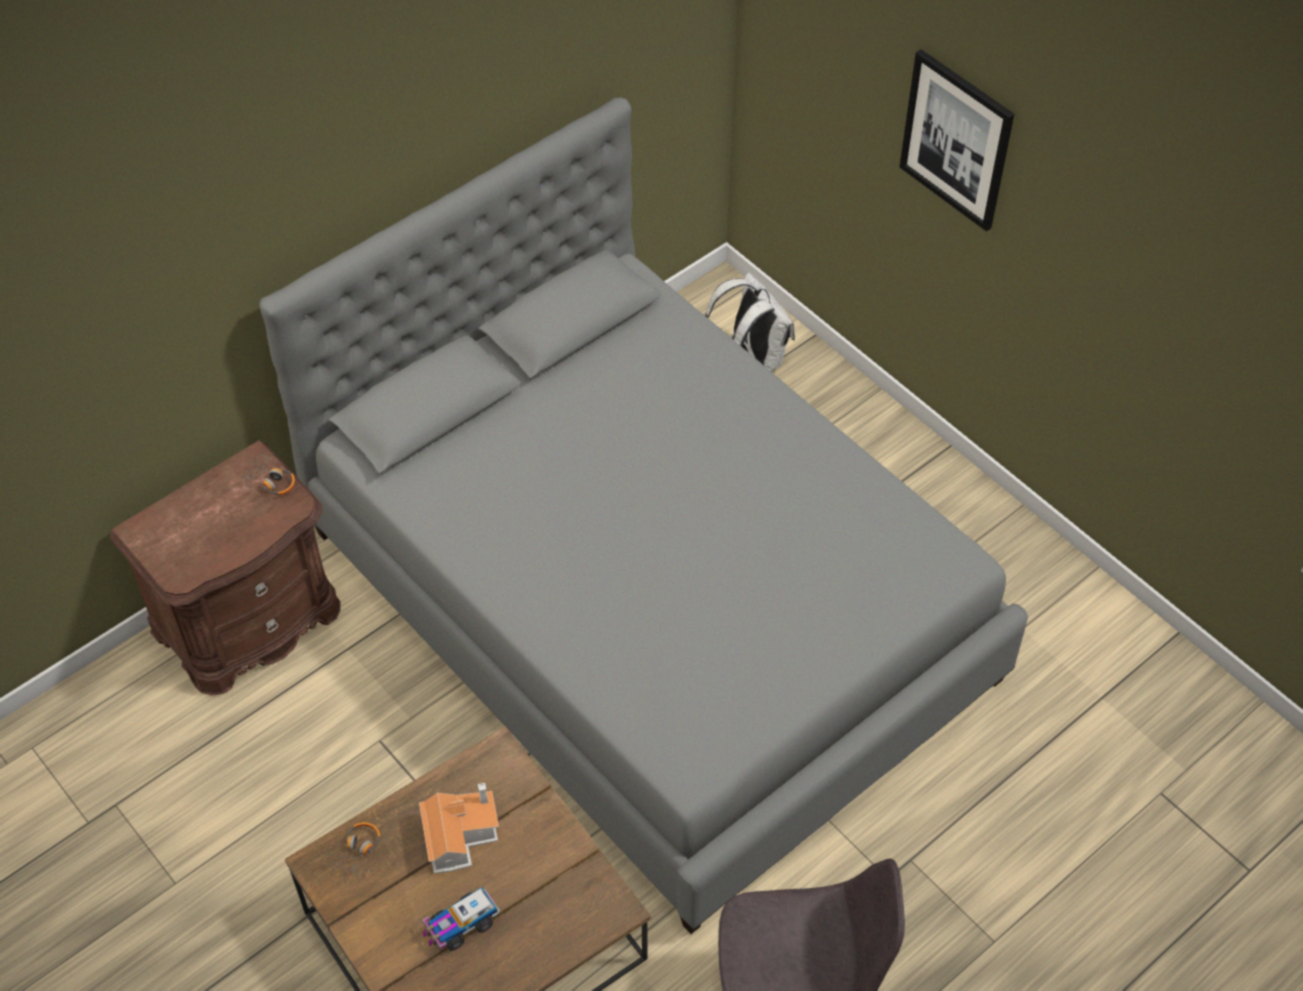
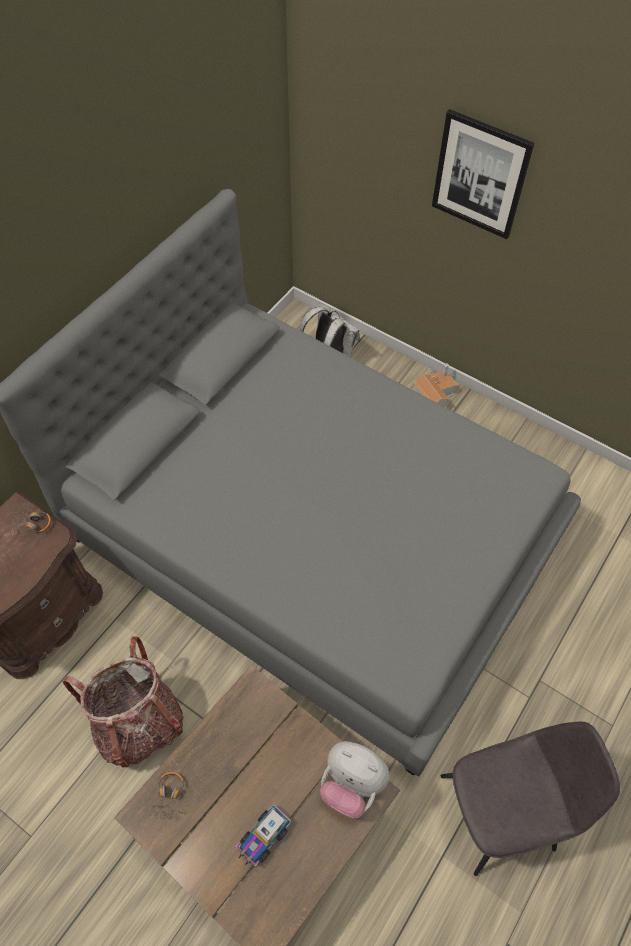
camera: 15 degrees left, 5 degrees up
toy house [419,783,499,874] -> toy house moved to [413,363,457,408]
none -> backpack [63,636,184,768]
none -> plush toy [320,741,389,819]

